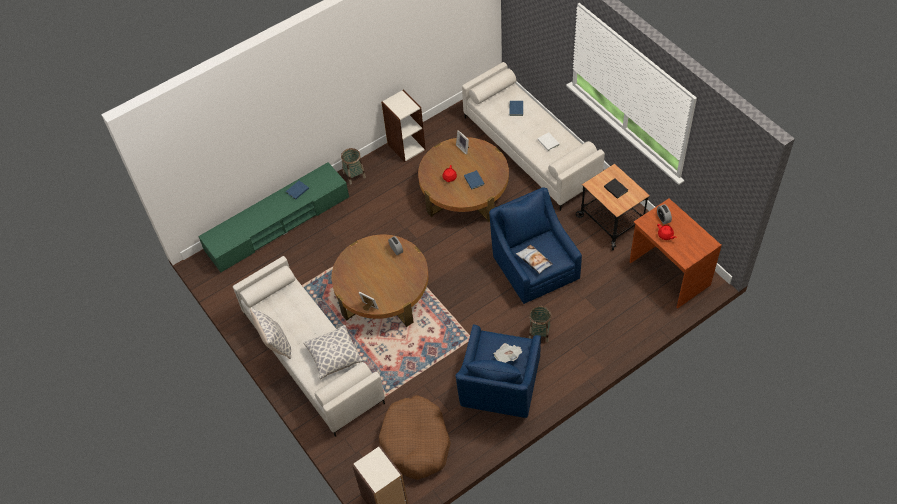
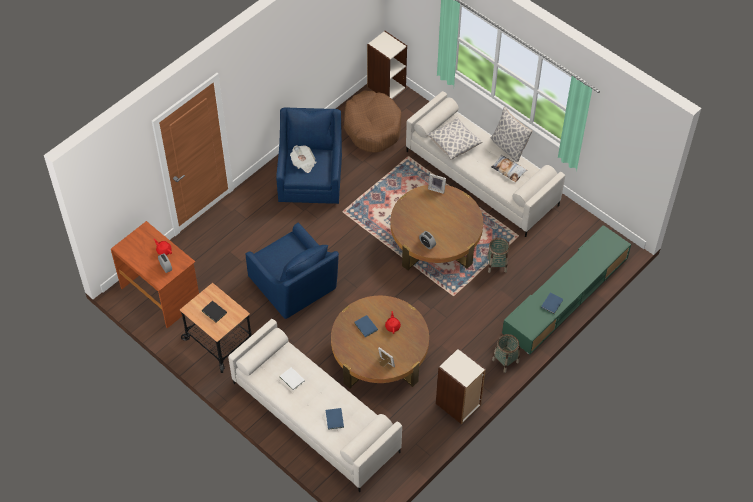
camera: 165 degrees right, 0 degrees up
pillow [516,245,553,274] -> pillow moved to [491,155,527,182]
basket [529,306,551,342] -> basket moved to [487,238,510,273]

